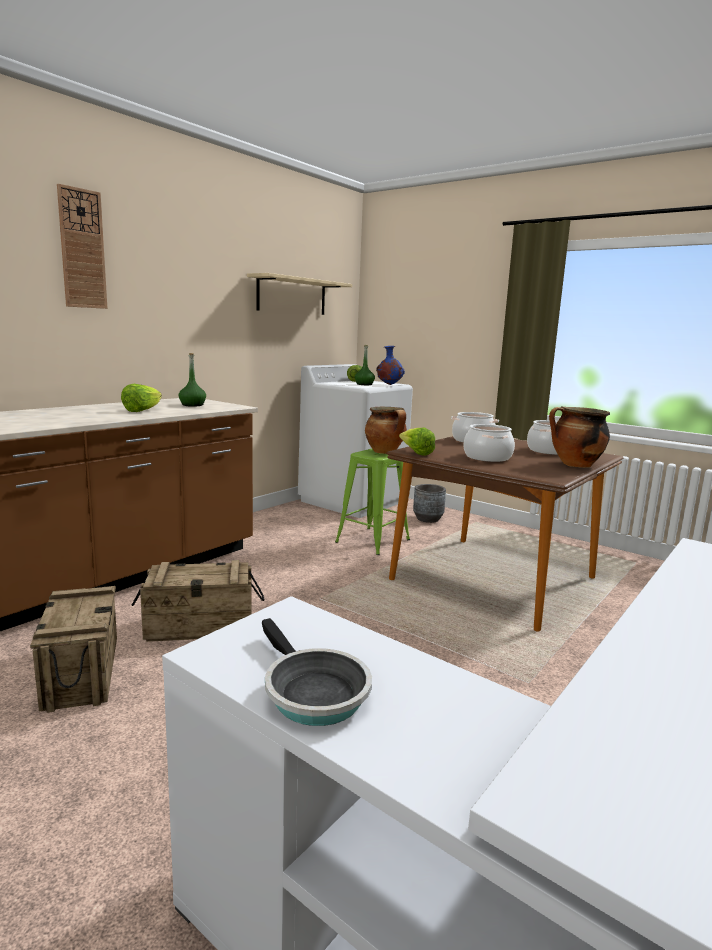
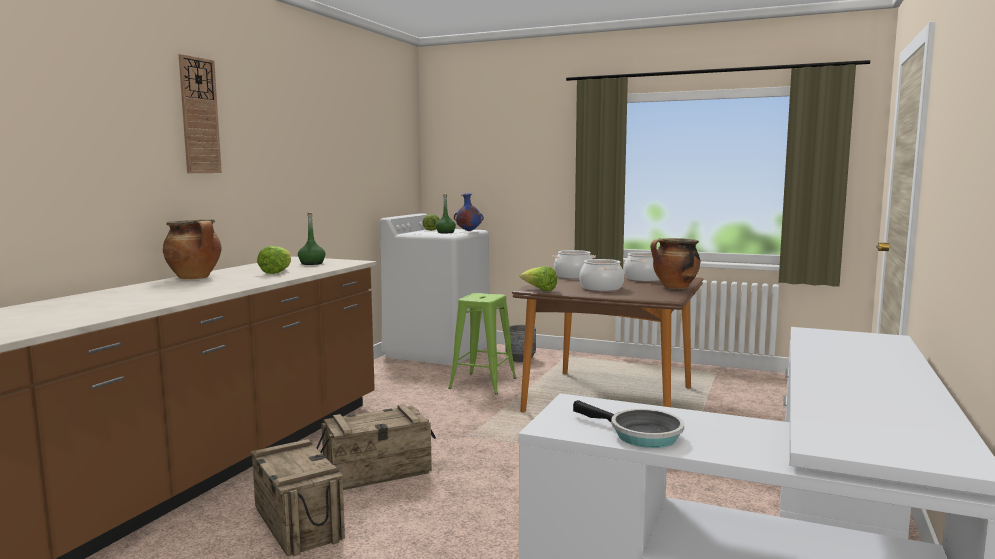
camera: 15 degrees left, 5 degrees down
beige shelf [247,273,352,315] -> none
cooking pot [365,407,407,454] -> cooking pot moved to [163,220,221,279]

